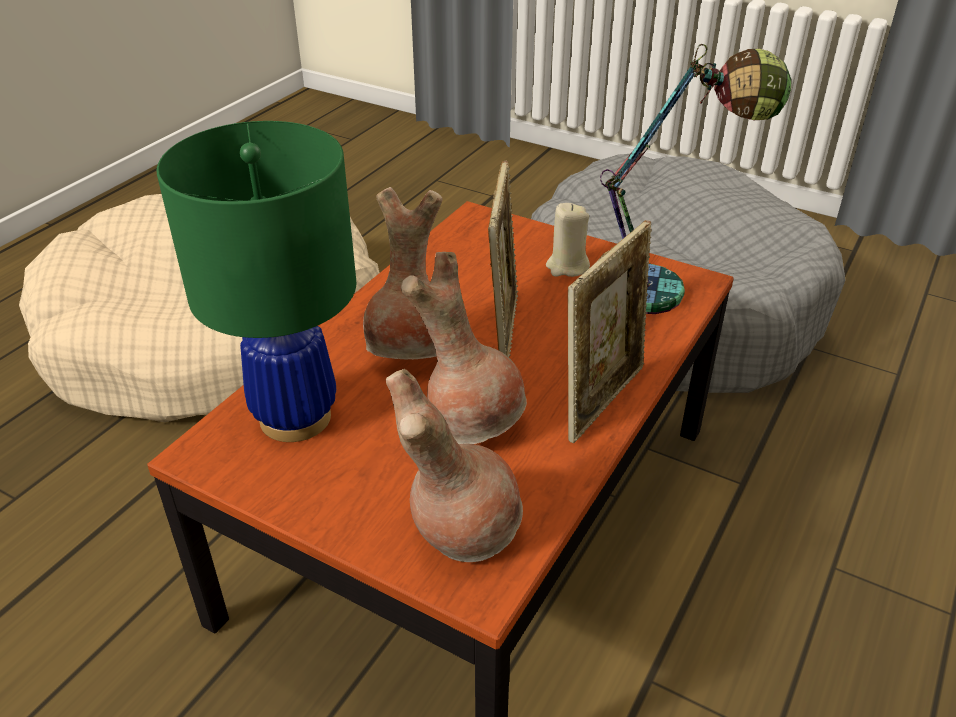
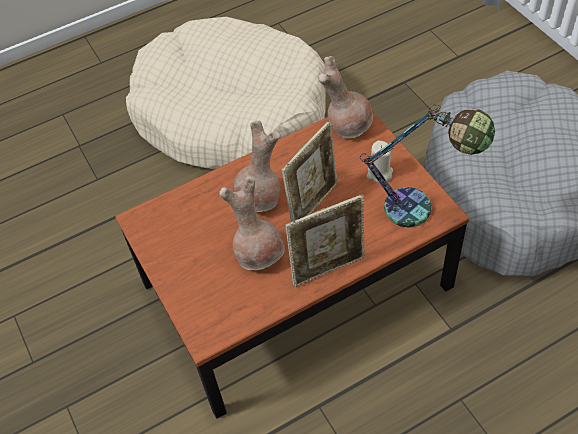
camera: 35 degrees right, 15 degrees up
green table lamp [156,121,356,442] -> none
brown vase [386,369,523,562] -> brown vase moved to [318,56,373,139]

